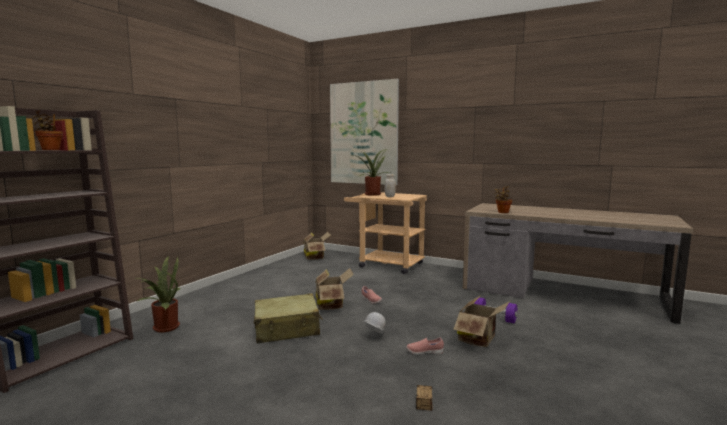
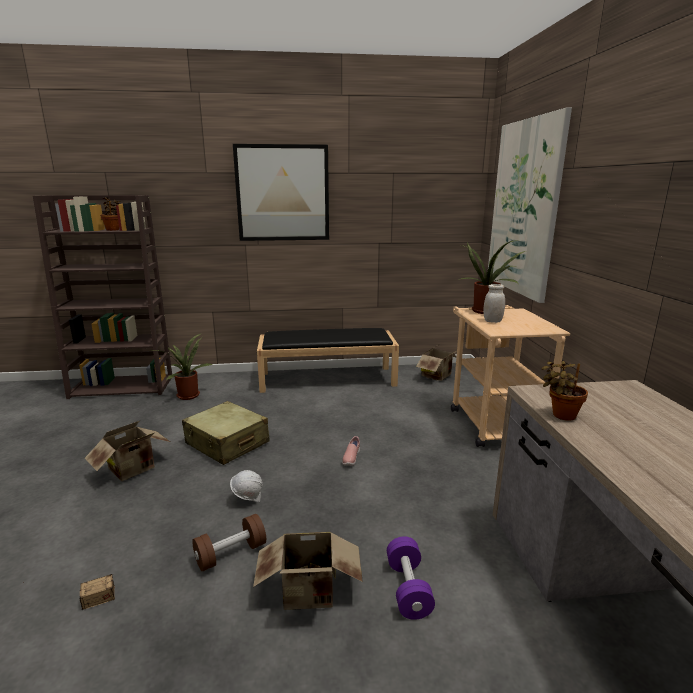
camera: 55 degrees right, 10 degrees up
cardboard box [315,268,354,310] -> cardboard box moved to [85,421,170,481]
pink shoe [406,338,444,355] -> brown dumbbell [192,514,266,572]
none -> picture [233,144,329,241]
none -> black bench [257,328,399,393]

